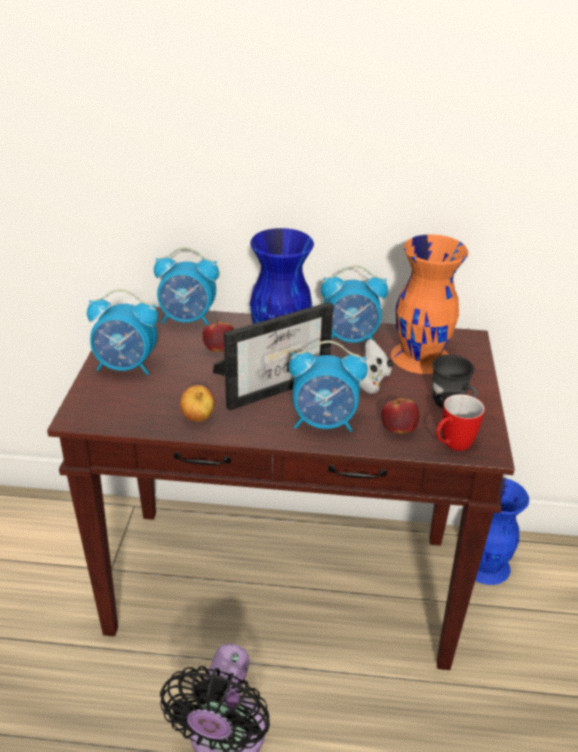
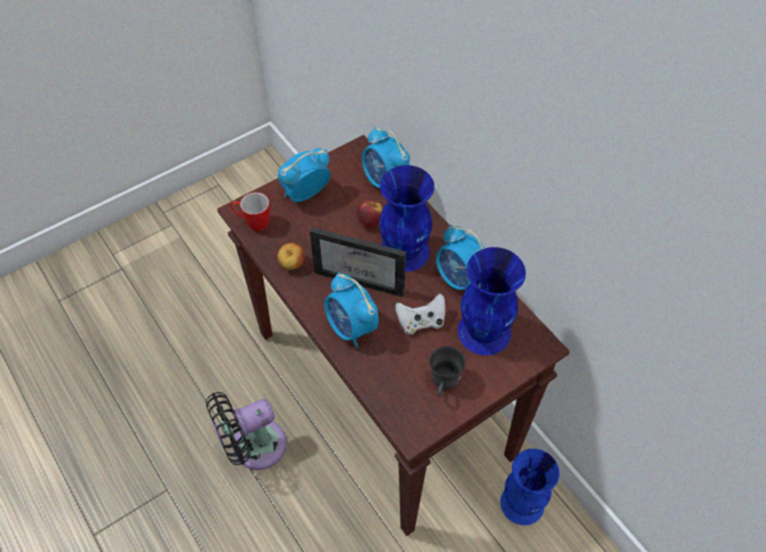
camera: 50 degrees right, 20 degrees up
alarm clock [87,289,158,375] -> alarm clock turned 90 degrees clockwise [278,148,331,202]
apple [381,395,419,433] -> none
orange vase [391,235,468,374] -> blue vase [458,247,526,355]
mug [436,394,485,451] -> mug moved to [230,192,270,231]

